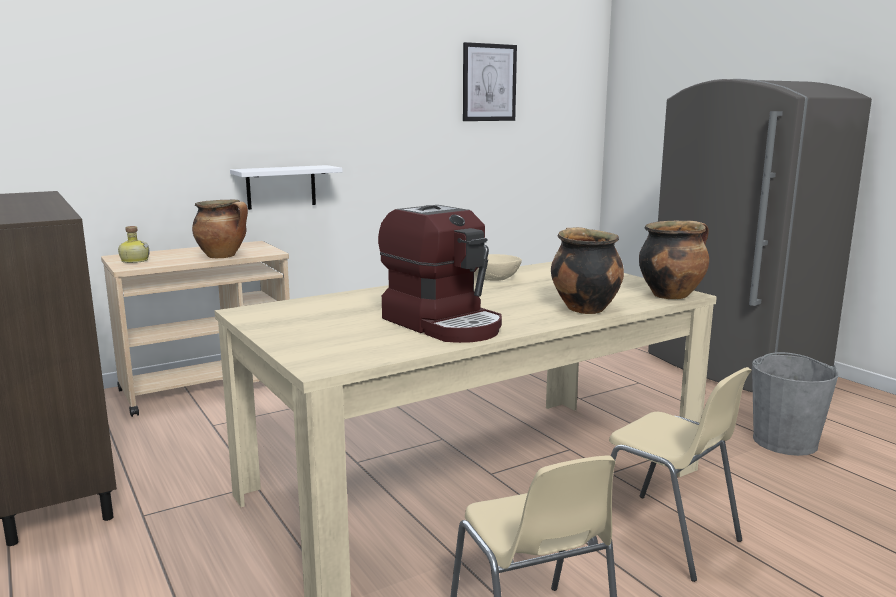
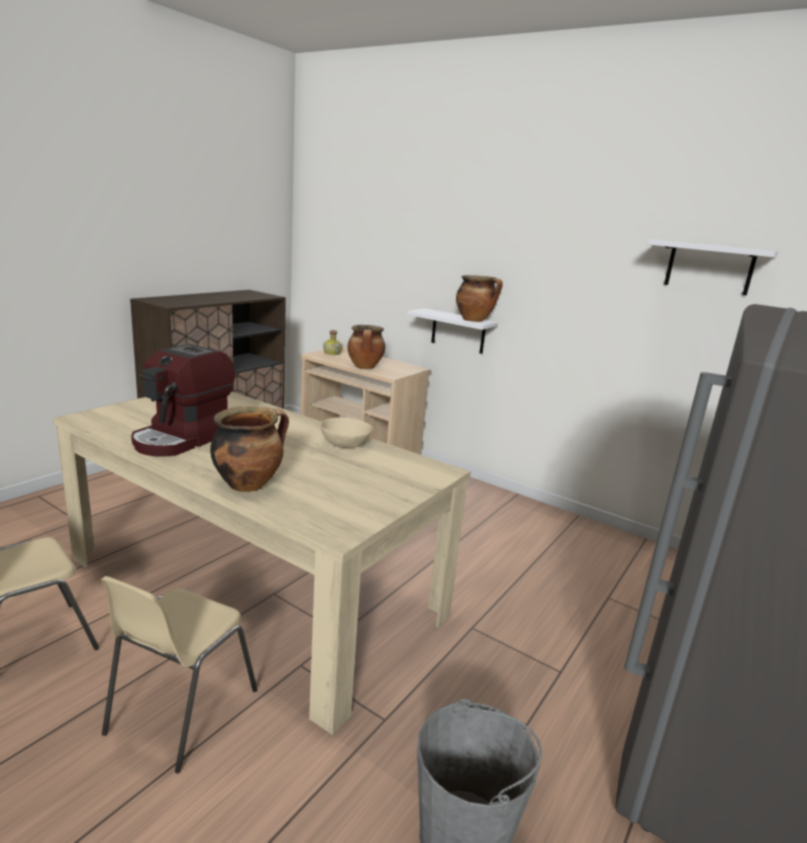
camera: 65 degrees right, 5 degrees up
picture [463,42,517,121] -> white shelf [647,239,779,295]
cooking pot [639,221,709,299] -> cooking pot moved to [456,275,503,322]

